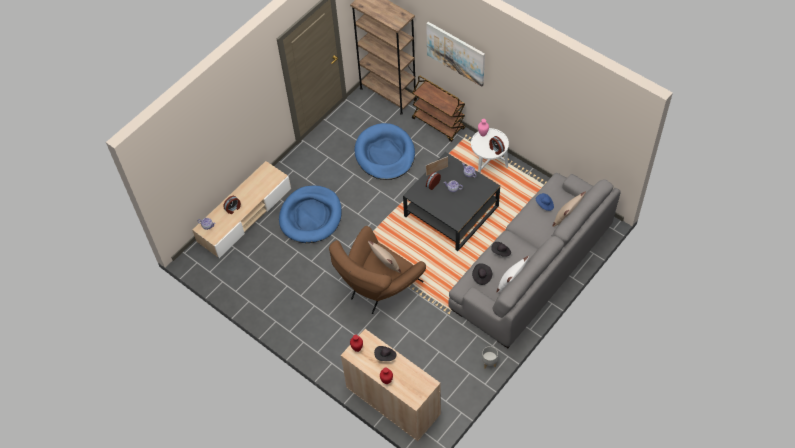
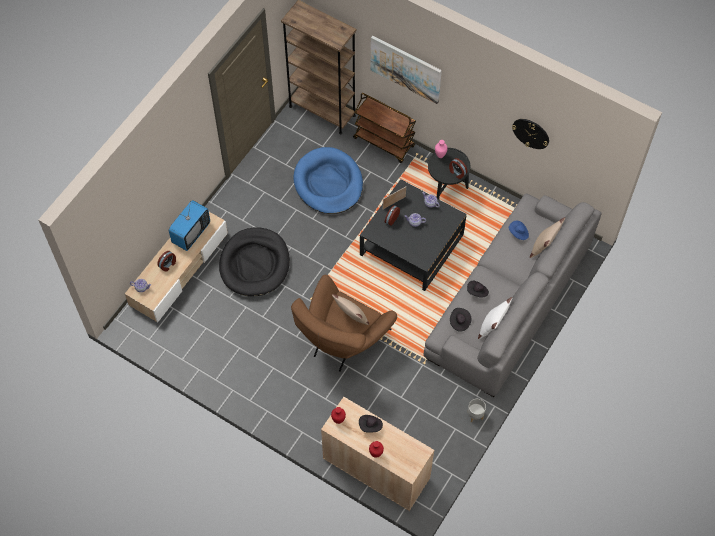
camera: 10 degrees left, 5 degrees up
blue dog bed [279,185,342,243] -> black dog bed [219,228,290,297]
white side table [471,128,509,173] -> black side table [428,148,470,199]
none -> television [169,200,210,251]
none -> wall clock [512,119,549,149]

